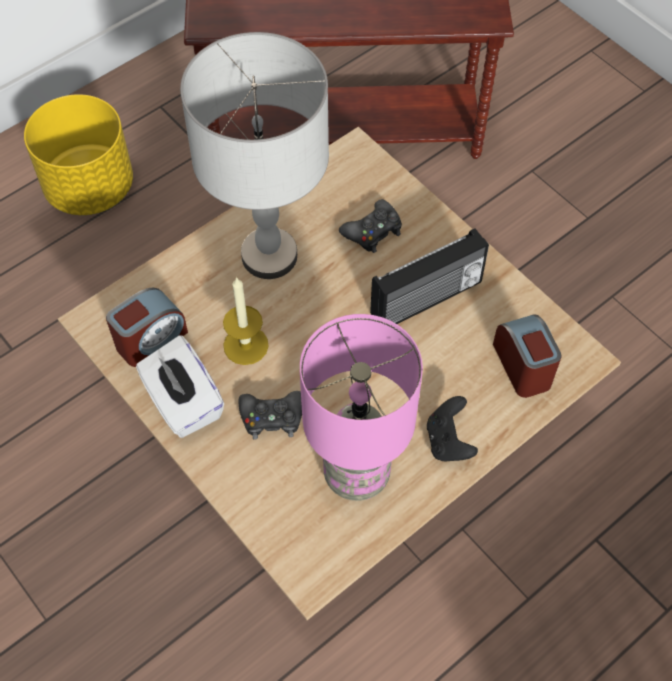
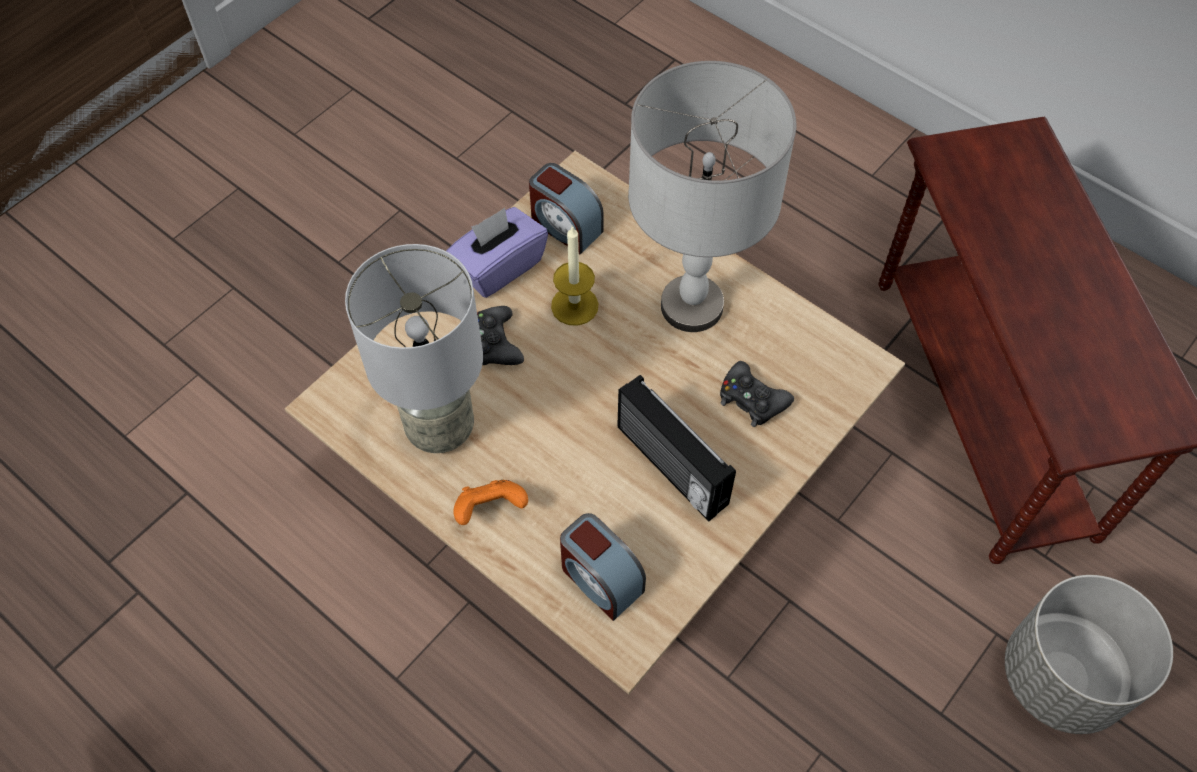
camera: 80 degrees right, 0 degrees up
yellow planter [24,94,133,215] -> none
white tissue box [136,335,224,438] -> purple tissue box [446,207,548,298]
pink table lamp [300,314,423,501] -> grey table lamp [345,244,483,453]
black game controller [427,396,478,461] -> orange game controller [453,480,528,525]
alarm clock [493,314,562,398] -> alarm clock turned 75 degrees clockwise [560,513,646,621]
none -> grey planter [1005,575,1173,734]

